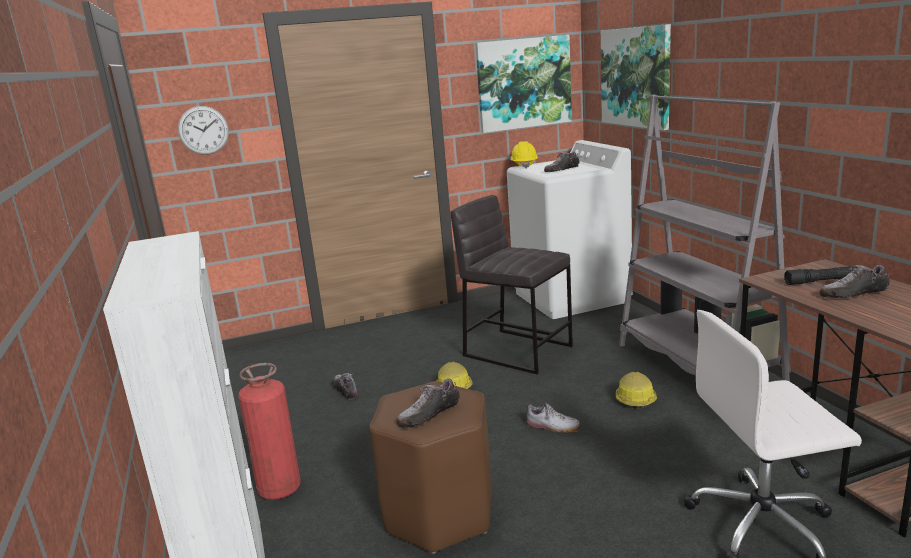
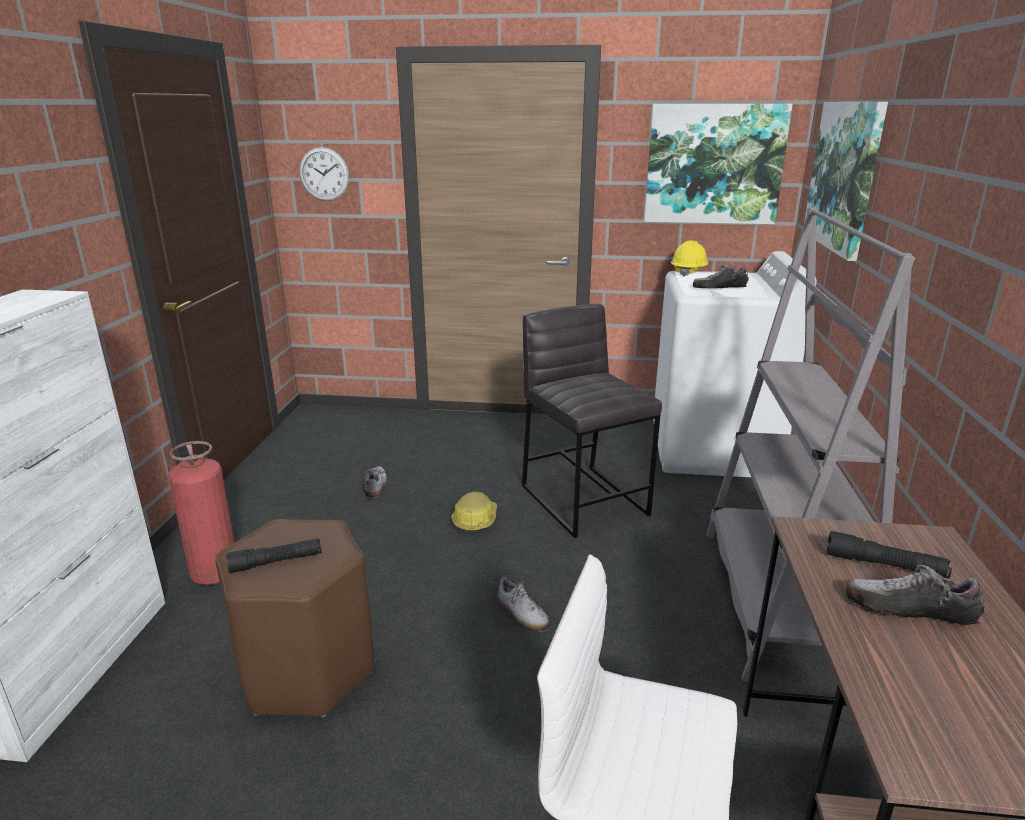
camera: 25 degrees right, 5 degrees up
shoe [397,378,460,428] -> black flashlight [227,539,322,573]
hard hat [616,372,657,409] -> none

